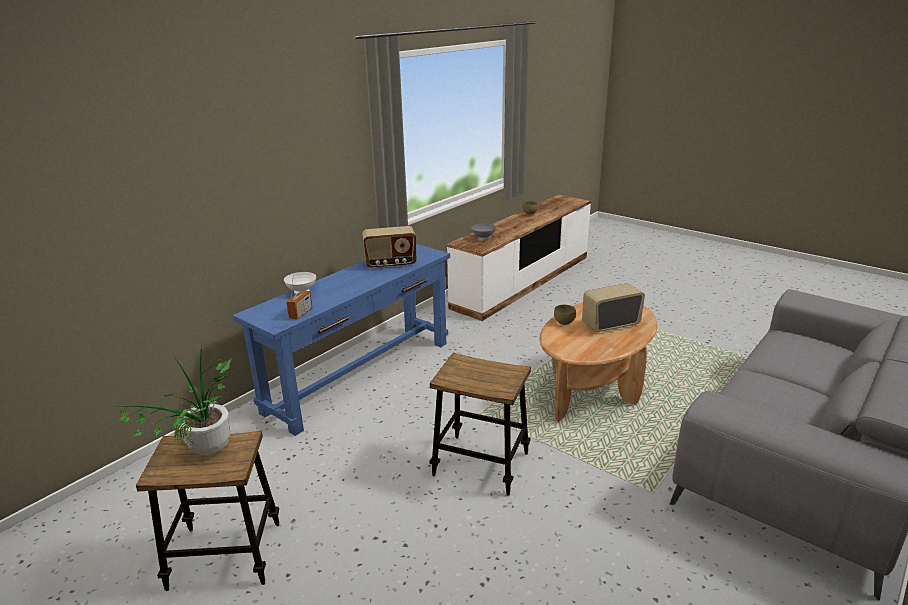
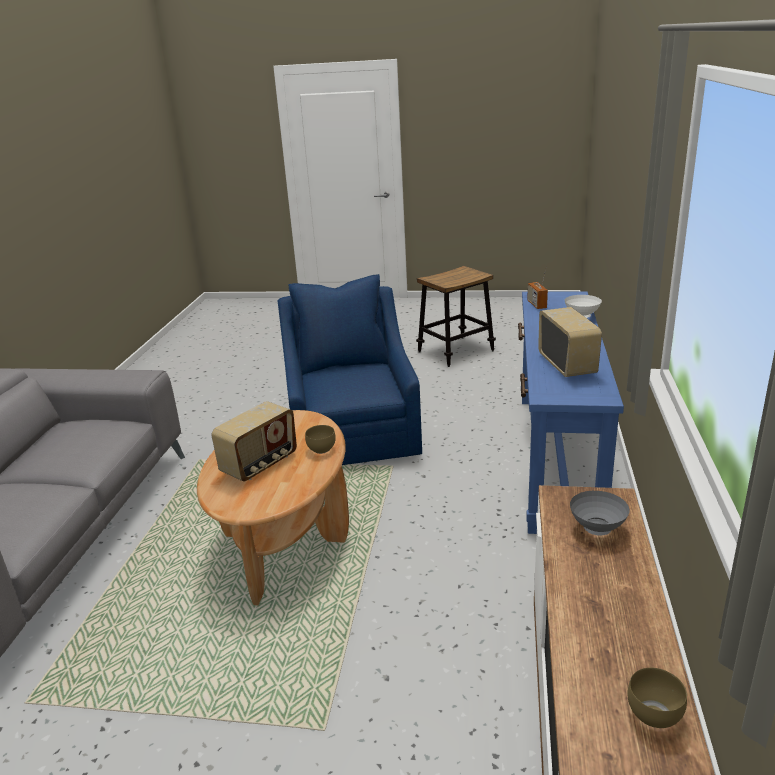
camera: 150 degrees right, 0 degrees up
potted plant [119,344,232,455] -> none
radio [362,226,416,269] -> radio turned 120 degrees clockwise [538,307,602,377]
stool [429,353,531,496] -> blue armchair [277,274,422,465]

